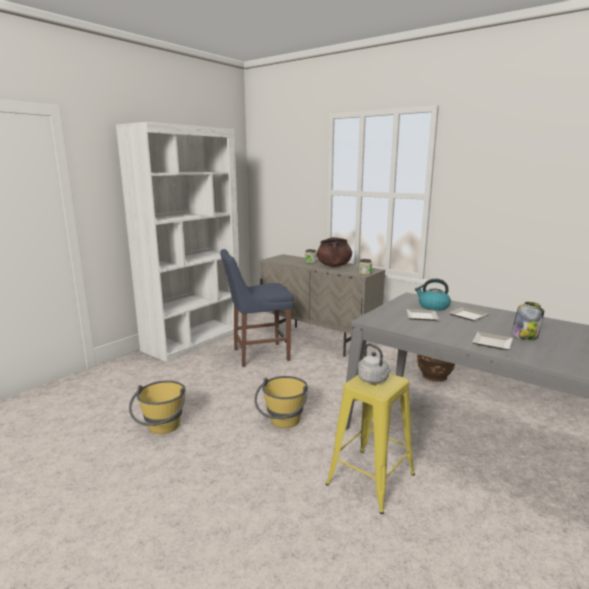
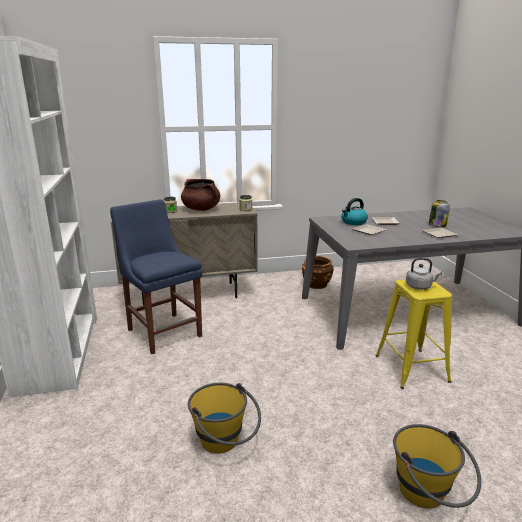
camera: 50 degrees left, 5 degrees up
blue chair [220,249,294,367] -> blue chair turned 120 degrees clockwise [110,199,202,354]
yellow bucket [254,376,308,428] -> yellow bucket moved to [393,424,481,508]

